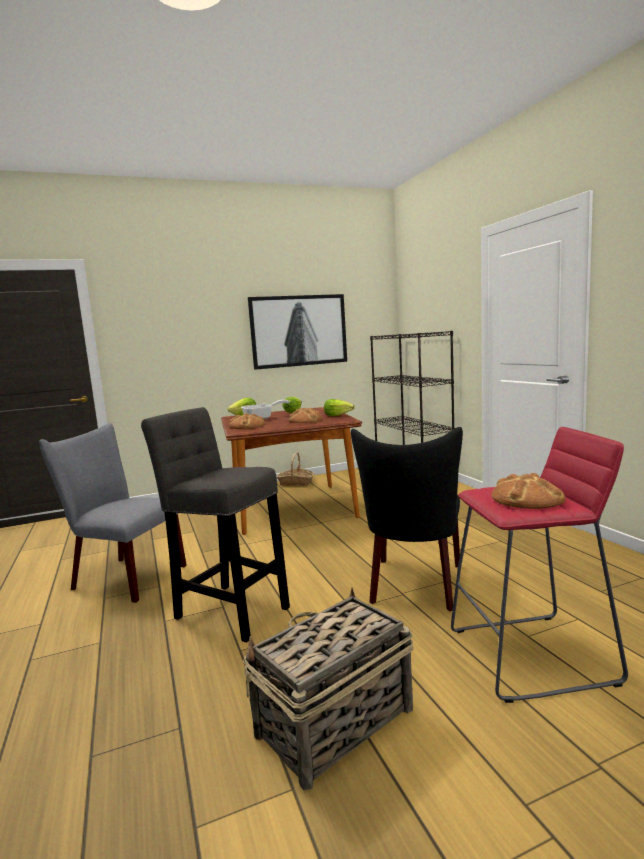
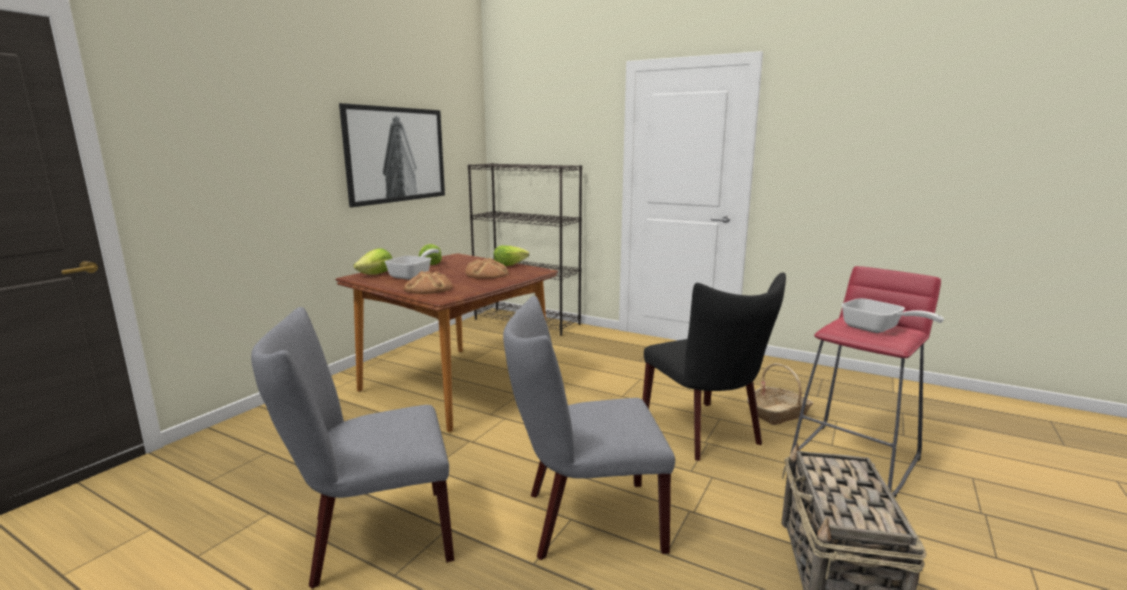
camera: 40 degrees left, 5 degrees up
grey stool [141,407,290,642] -> grey chair [503,296,675,560]
basket [276,452,314,486] -> basket moved to [747,363,813,425]
bread [491,473,566,509] -> frying pan [841,298,944,333]

